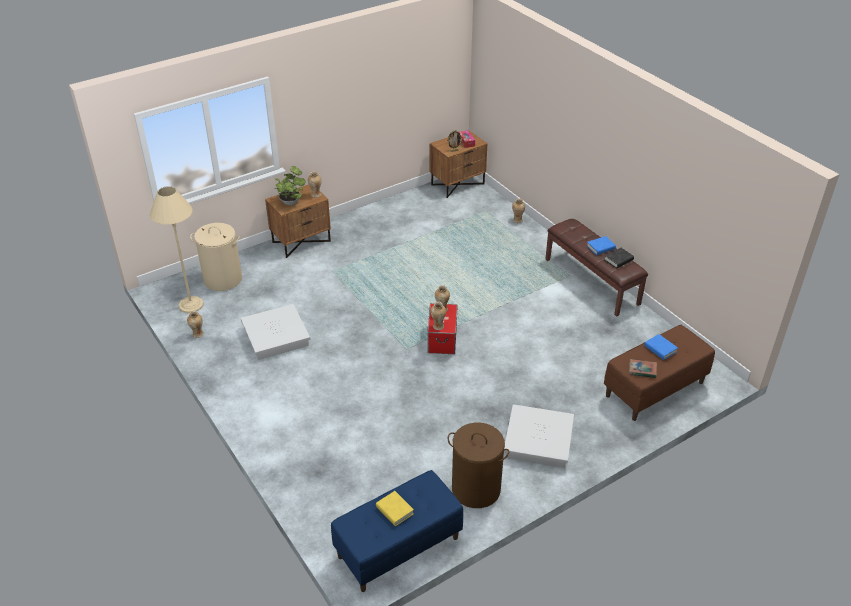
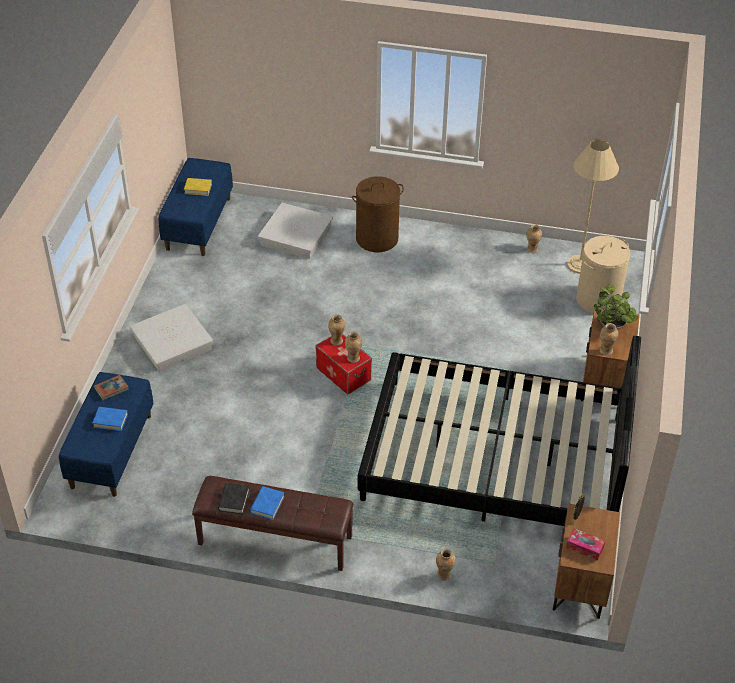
camera: 135 degrees right, 5 degrees up
white storage box [241,304,310,360] -> white storage box moved to [258,203,333,259]
brown laundry basket [448,423,510,508] -> brown laundry basket moved to [352,176,404,252]
brown bench [604,325,715,421] -> blue bench [59,372,154,497]
none -> black bed [358,336,641,526]

